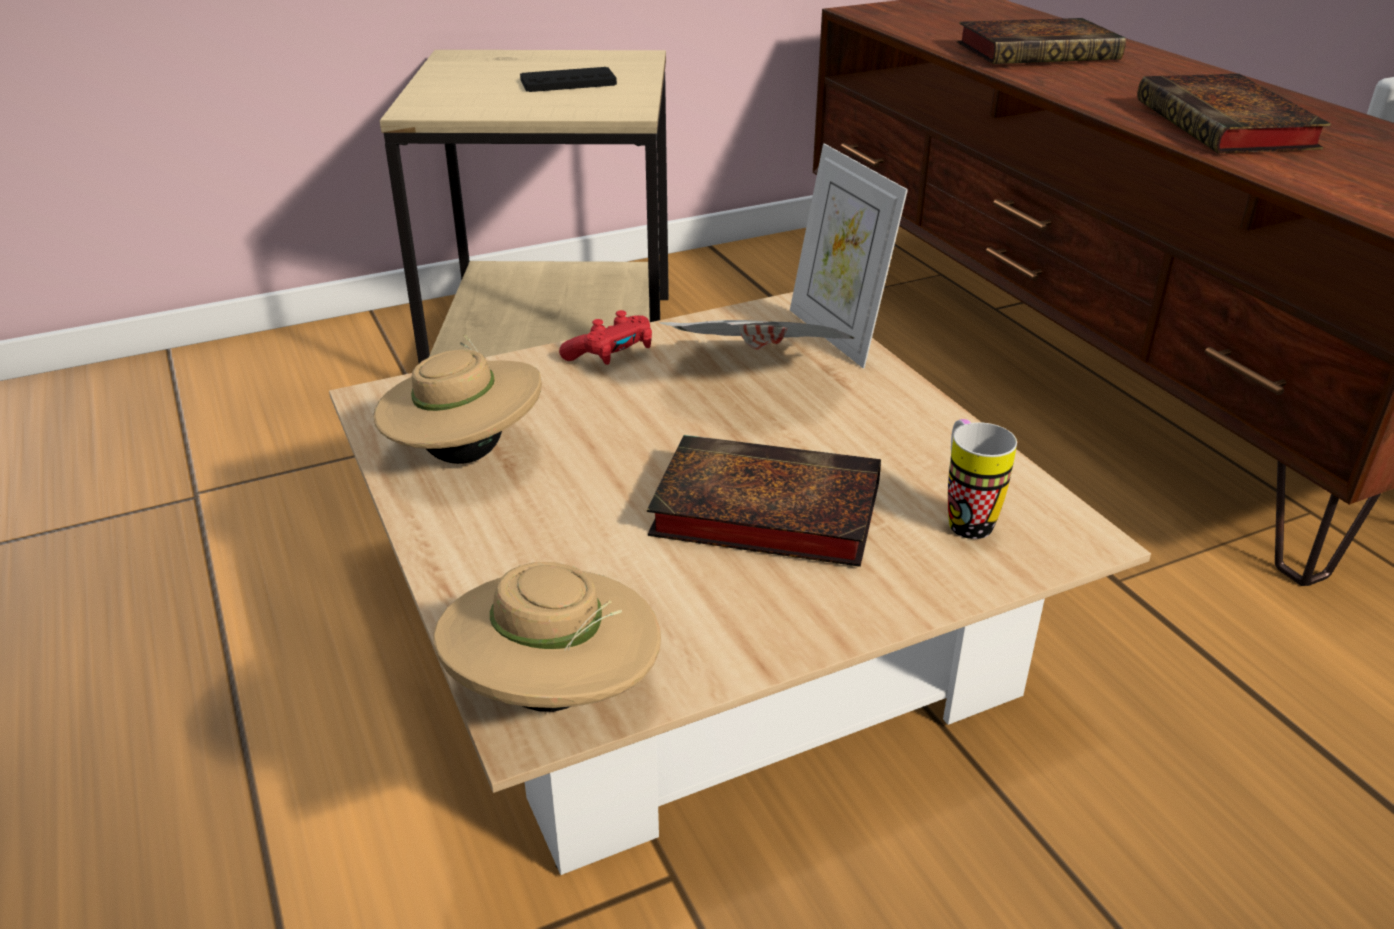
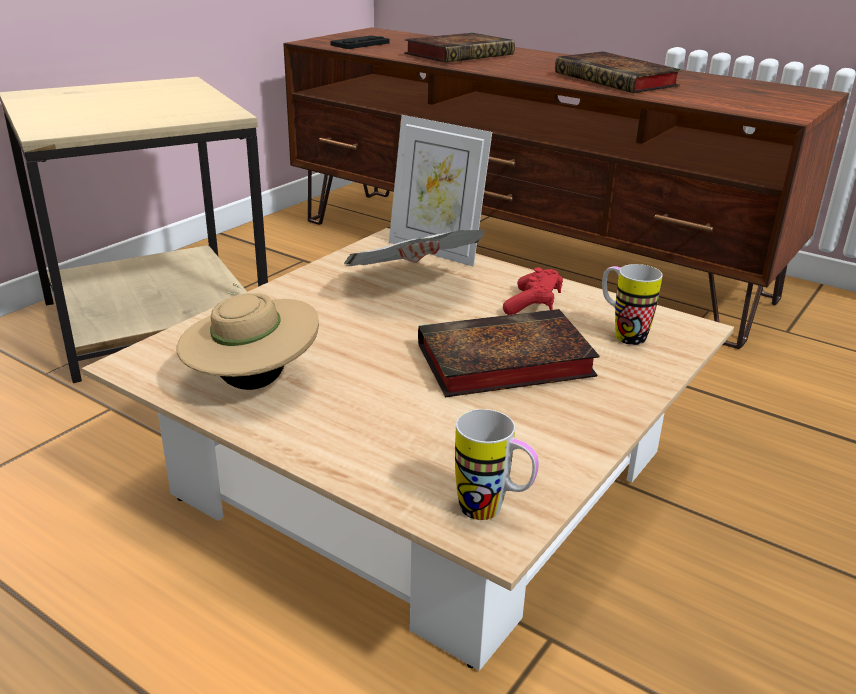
camera: 30 degrees left, 5 degrees down
beige hat [433,562,661,712] -> mug [455,409,539,520]
black game controller [520,67,617,92] -> black game controller moved to [330,36,389,49]
red game controller [559,310,652,365] -> red game controller moved to [503,267,563,315]

